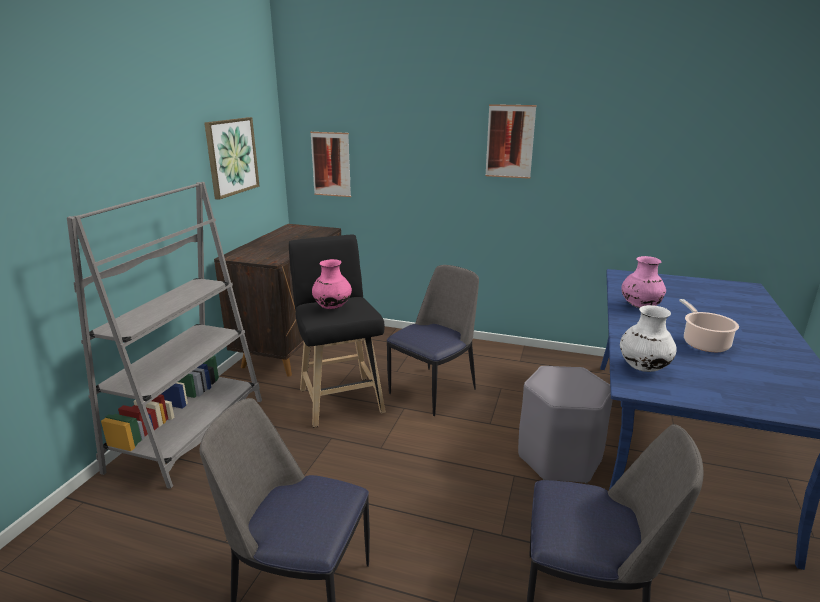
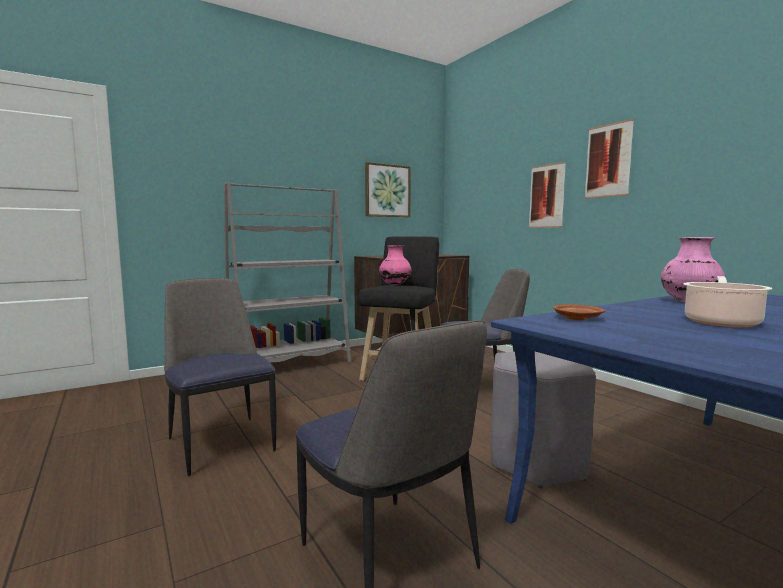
camera: 40 degrees right, 15 degrees down
picture [310,132,351,197] -> picture moved to [529,162,566,228]
white vase [620,305,677,372] -> brown plate [553,304,605,320]

